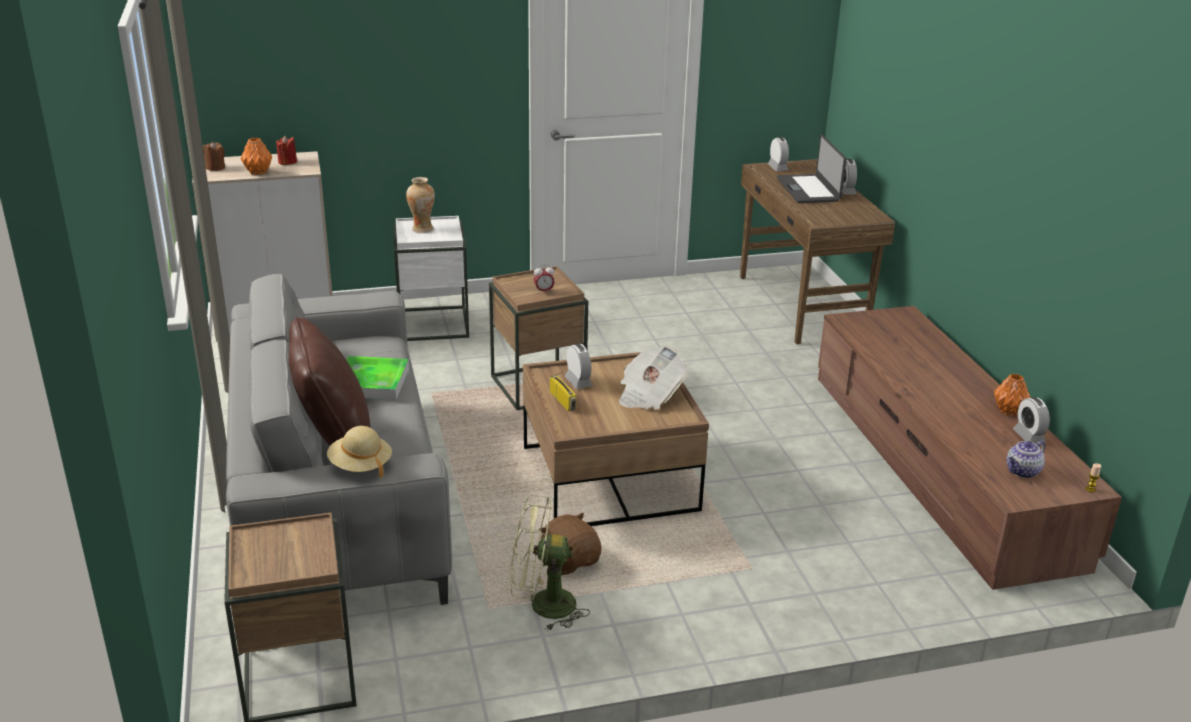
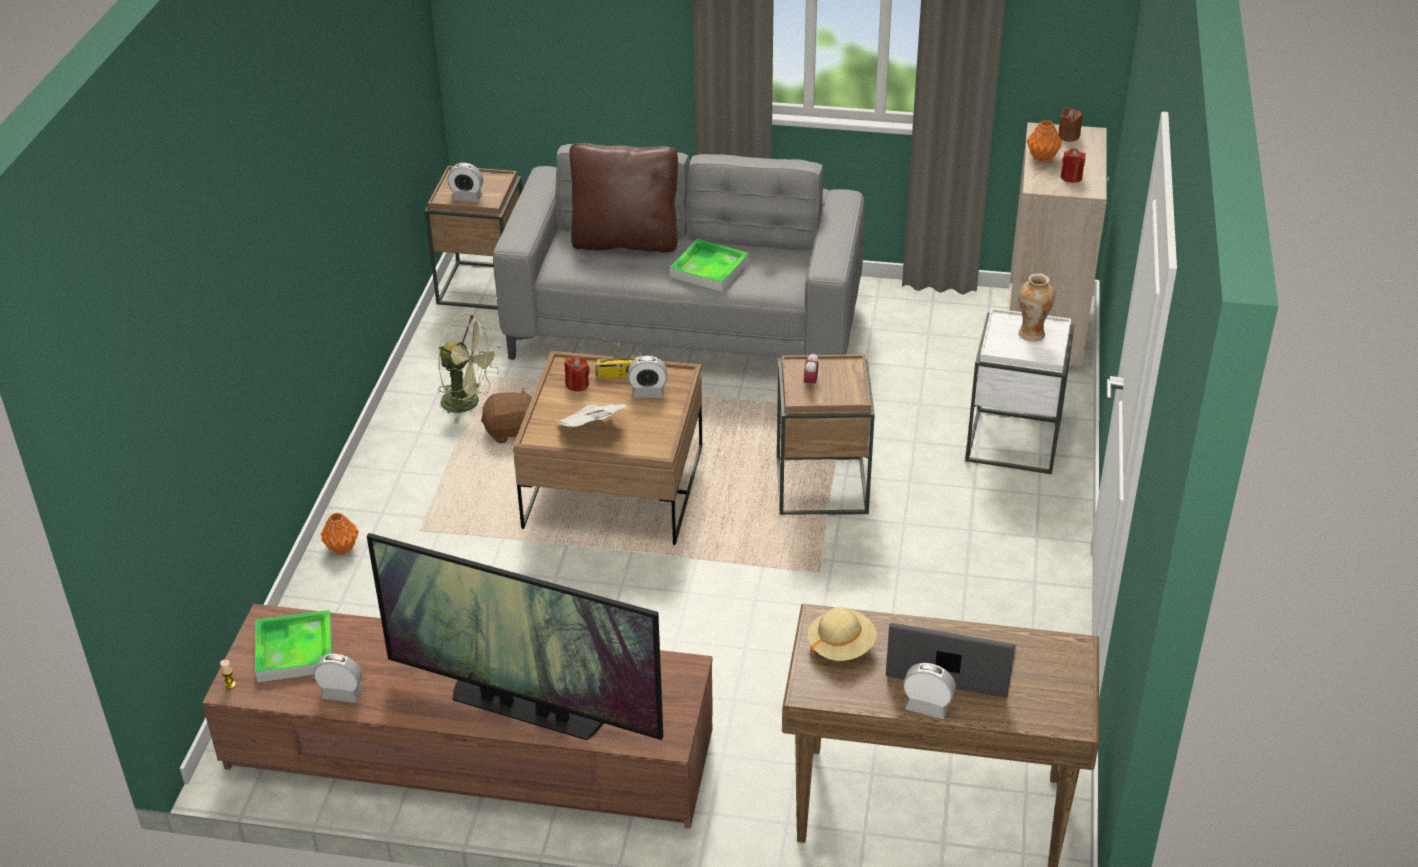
camera: 115 degrees right, 10 degrees up
beige hat [327,426,392,478] -> beige hat moved to [807,607,877,661]
green fan [511,495,590,631] -> green fan turned 90 degrees clockwise [438,313,501,424]
alarm clock [768,137,789,171] -> alarm clock moved to [447,163,483,202]
orange vase [994,374,1031,416] -> orange vase moved to [321,512,359,555]
teapot [1007,440,1045,478] -> tray [255,610,333,682]
none -> television [367,533,663,740]
none -> red candle [565,356,590,391]

